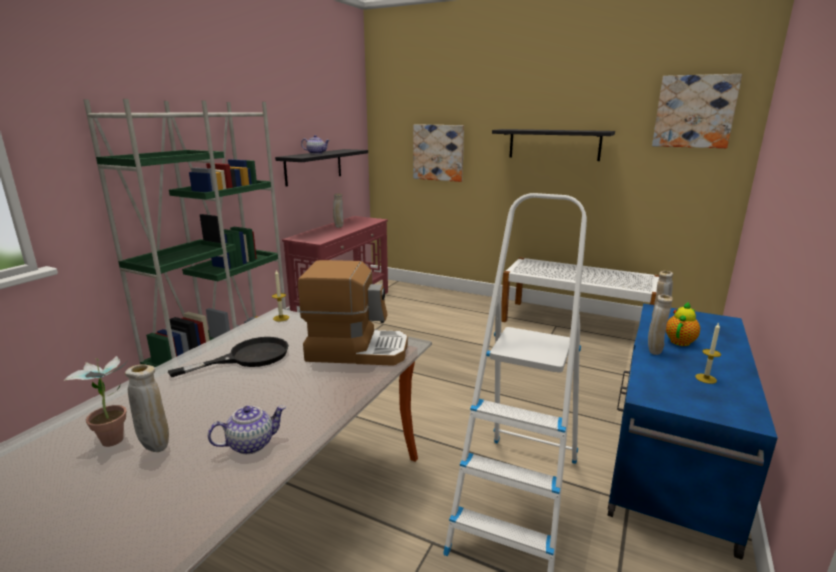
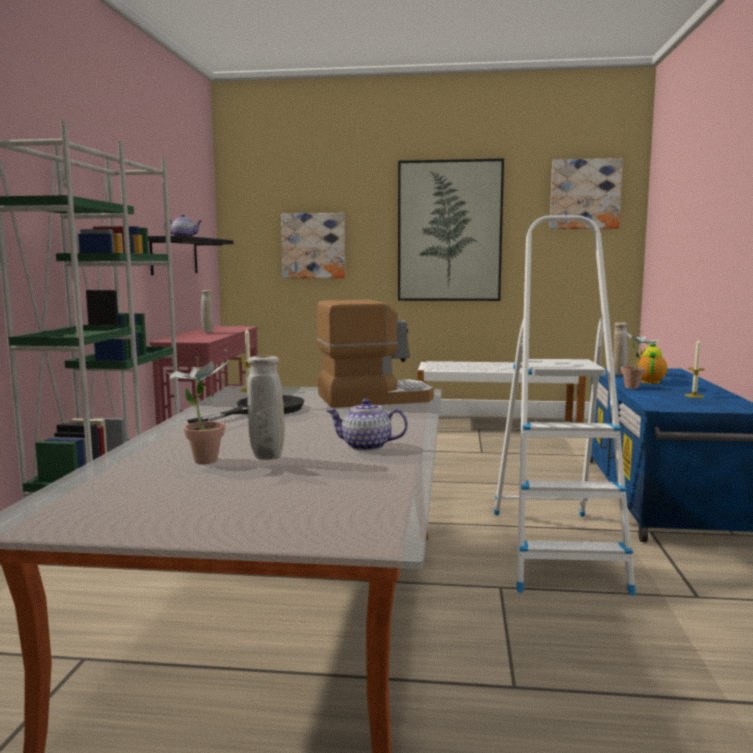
camera: 20 degrees left, 10 degrees down
teapot [208,405,286,454] -> teapot turned 120 degrees counterclockwise [326,399,408,451]
black shelf [492,129,615,161] -> picture [398,158,504,301]
beige vase [648,295,673,355] -> potted plant [621,330,662,389]

